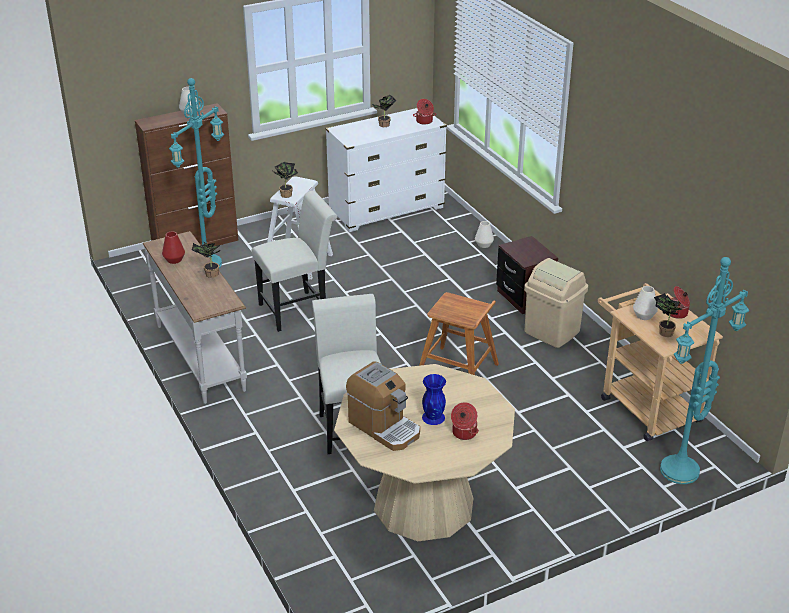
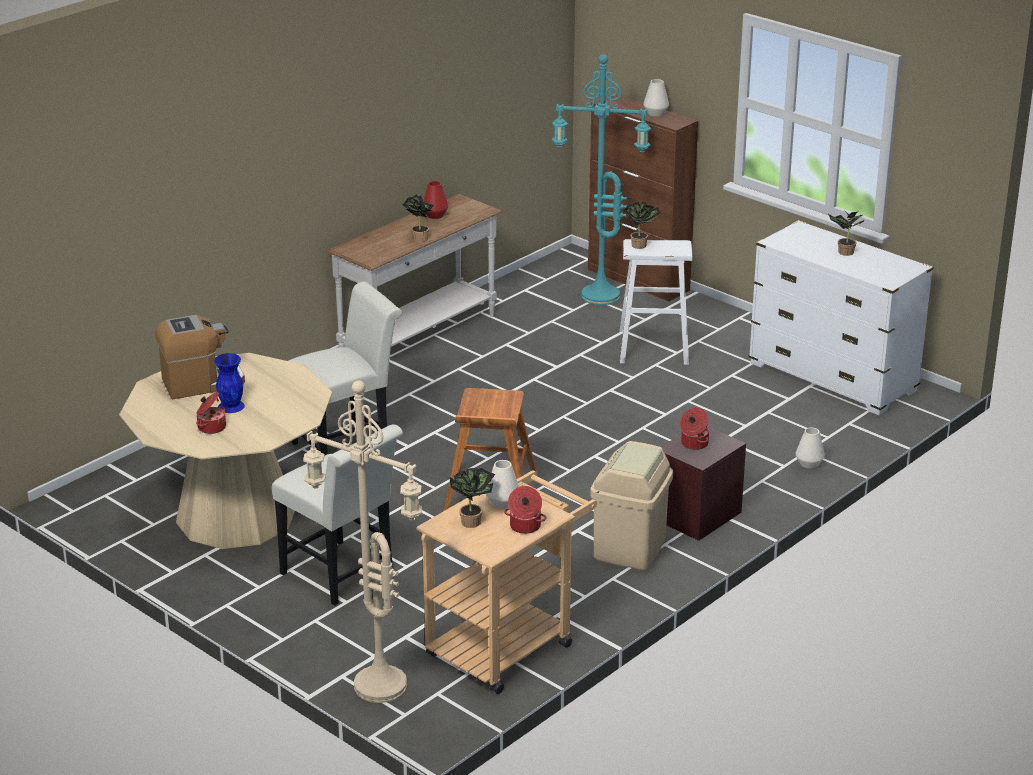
camera: 70 degrees right, 5 degrees down
white chair [252,191,337,332] -> white chair moved to [272,424,403,606]
coffee machine [346,361,420,451] -> coffee machine turned 135 degrees counterclockwise [155,315,245,399]
cooking pot [413,99,436,125] -> cooking pot moved to [680,408,709,450]
turquoise floor lamp [660,257,749,484] -> beige floor lamp [303,381,422,703]

